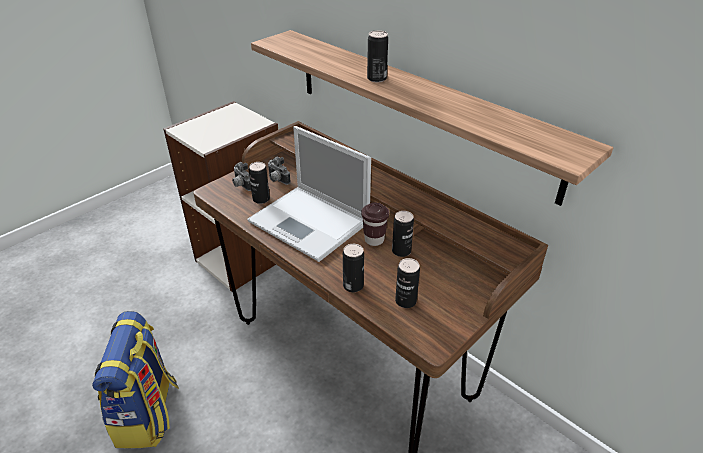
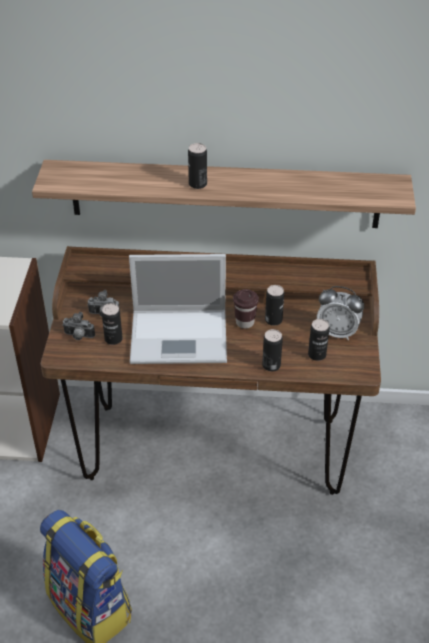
camera: 40 degrees left, 5 degrees up
none -> alarm clock [317,286,364,340]

